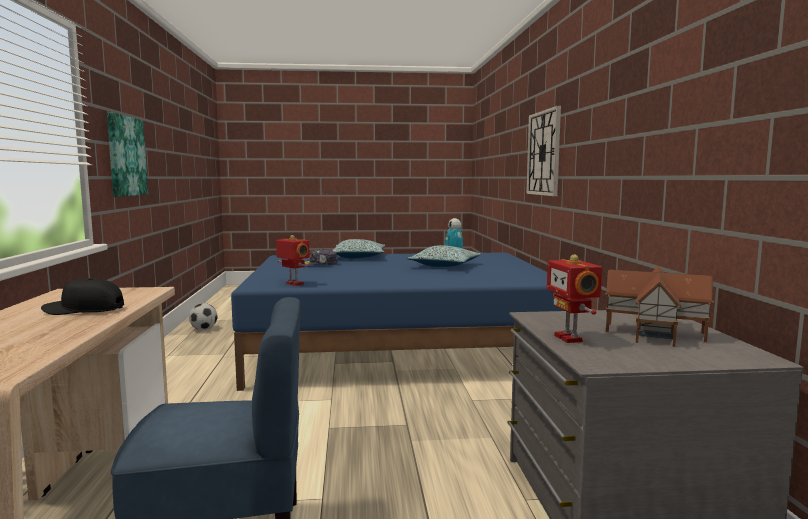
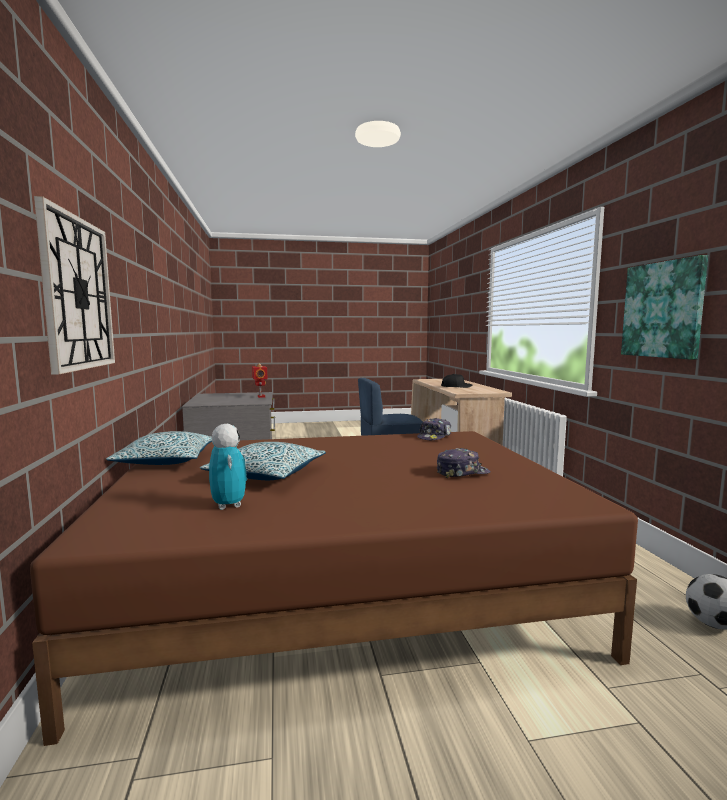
camera: 175 degrees right, 0 degrees up
blue bed [231,252,565,391] -> brown bed [30,431,638,746]
toy robot [276,235,309,286] -> cap [417,418,451,440]
pillow [332,239,385,259] -> pillow moved to [106,431,212,465]
toy house [605,266,714,347] -> none

